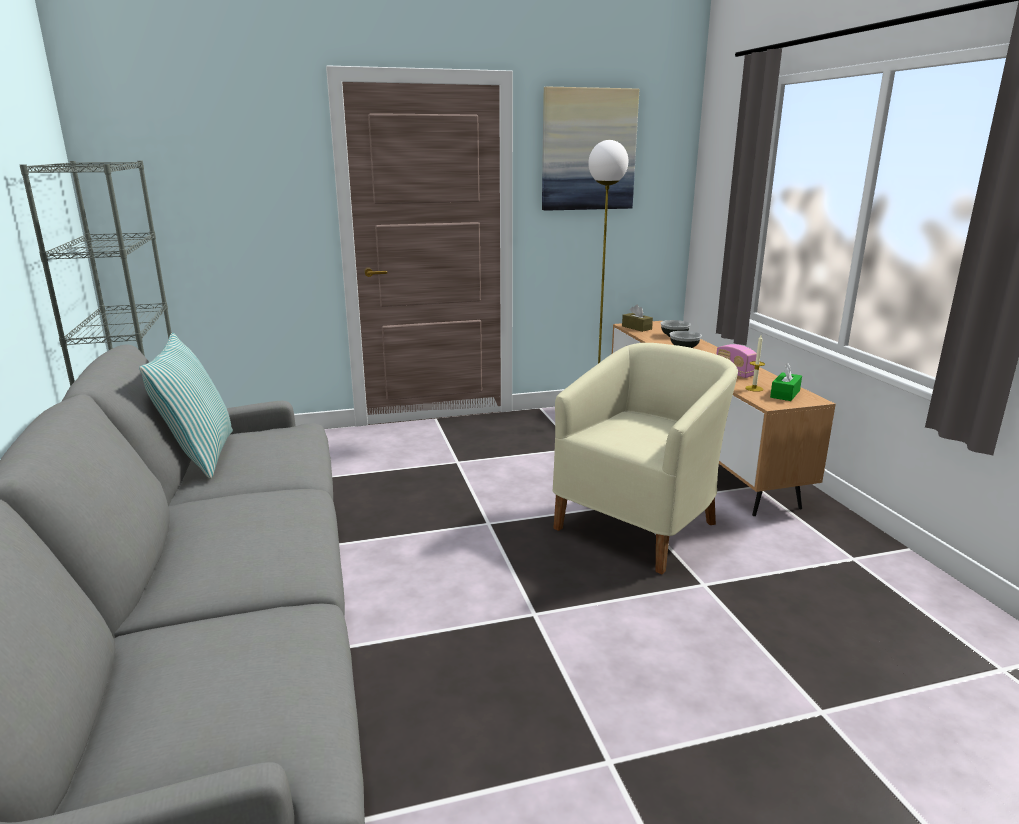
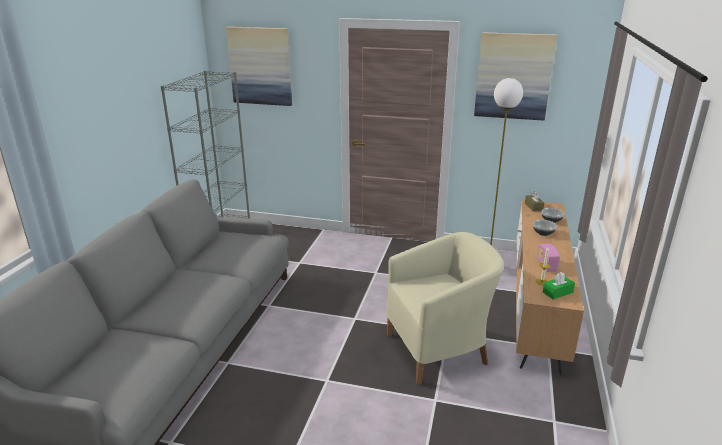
camera: 30 degrees right, 5 degrees up
pillow [139,333,233,479] -> none
none -> picture [226,27,292,106]

